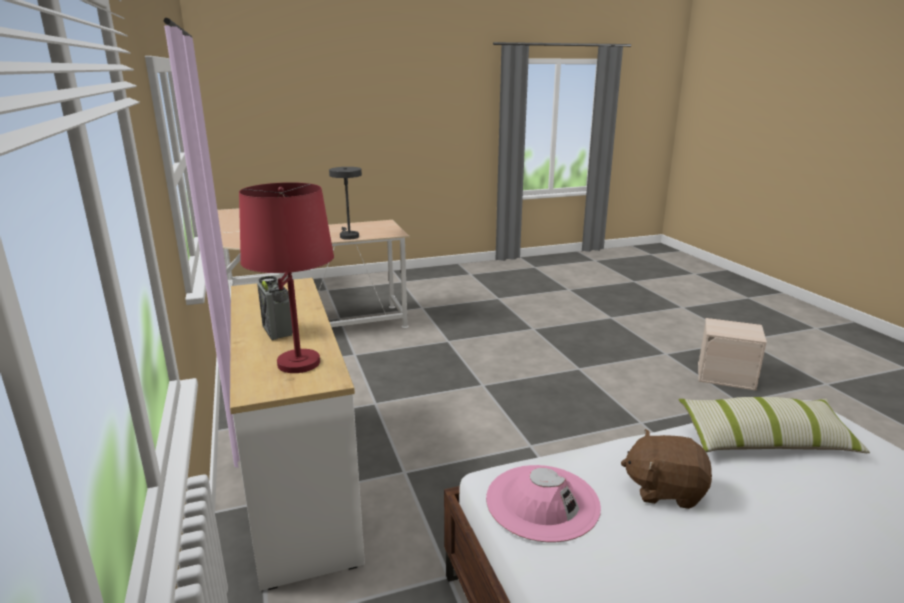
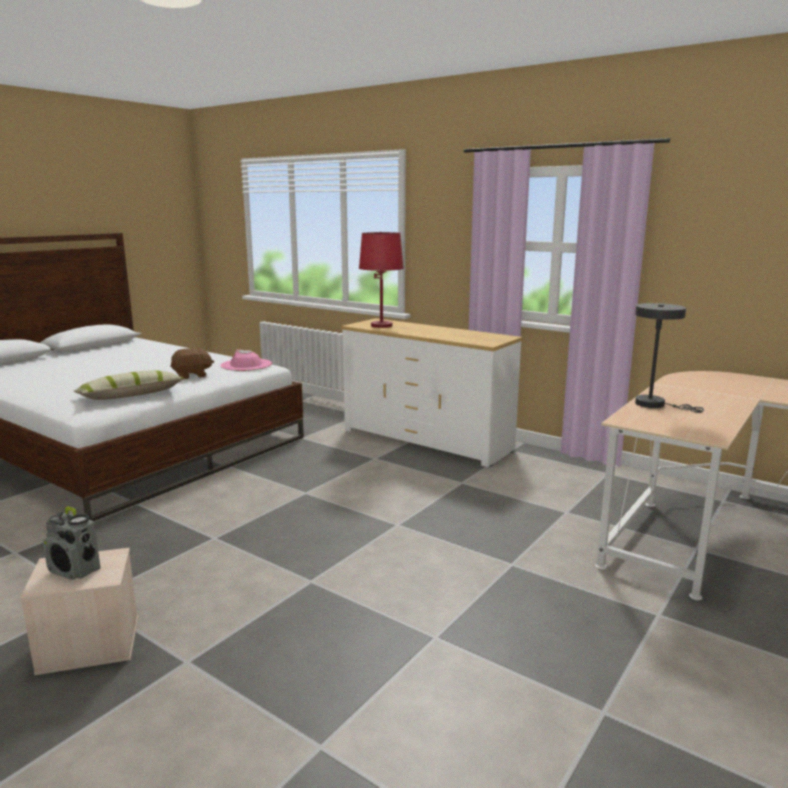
camera: 145 degrees right, 5 degrees down
radio [257,276,293,340] -> radio moved to [43,506,101,580]

